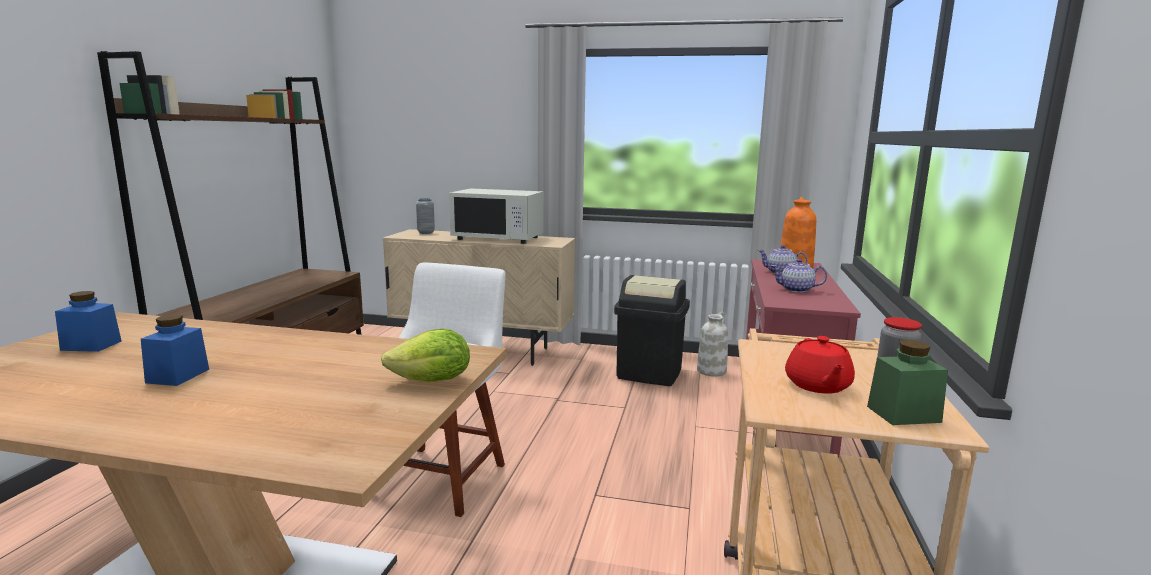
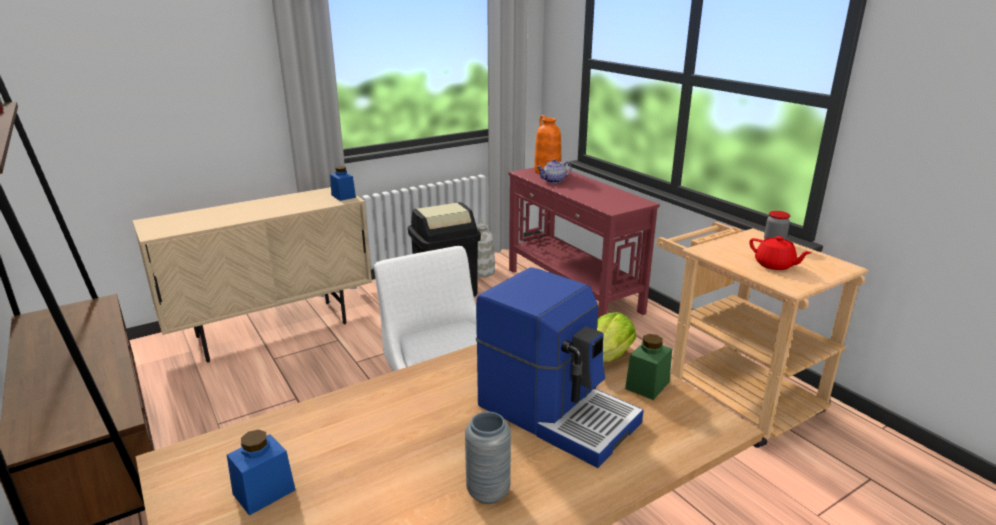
camera: 45 degrees left, 10 degrees up
blue jar [141,314,209,386] -> blue jar moved to [330,166,356,201]
grey vase [416,198,435,234] -> grey vase moved to [465,412,511,504]
white microwave [449,188,544,244] -> none
teapot [771,259,827,293] -> none
green jar [867,340,948,425] -> green jar moved to [625,334,672,400]
none -> coffee machine [476,267,643,468]

